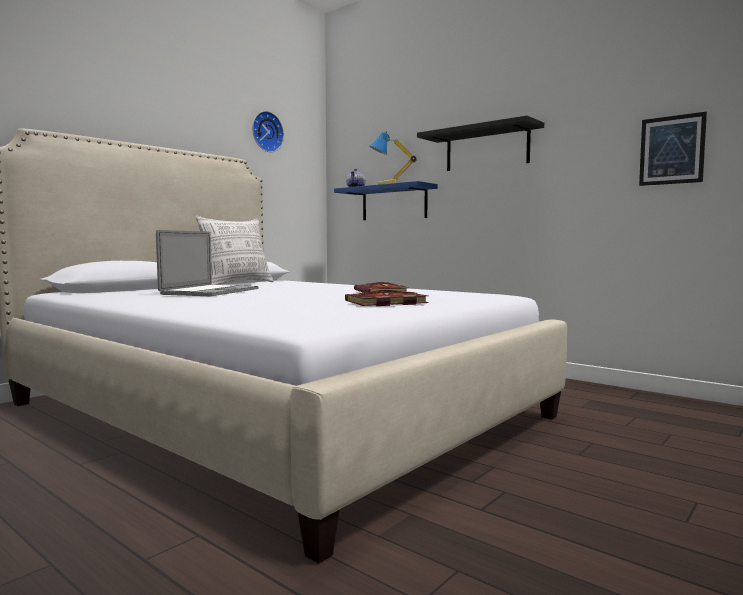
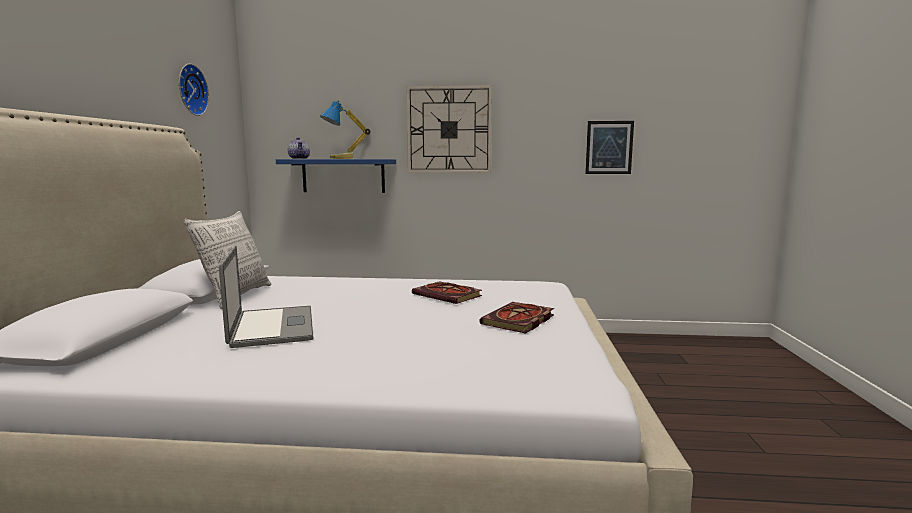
camera: 35 degrees left, 5 degrees up
black shelf [417,115,544,171] -> wall clock [406,85,492,173]

